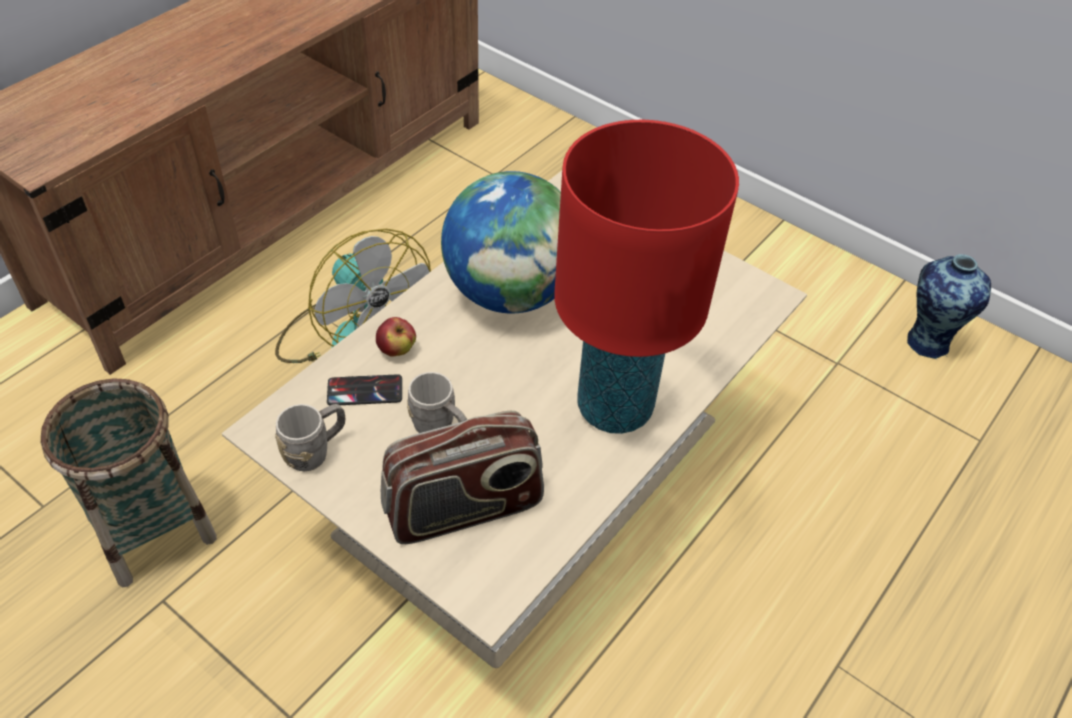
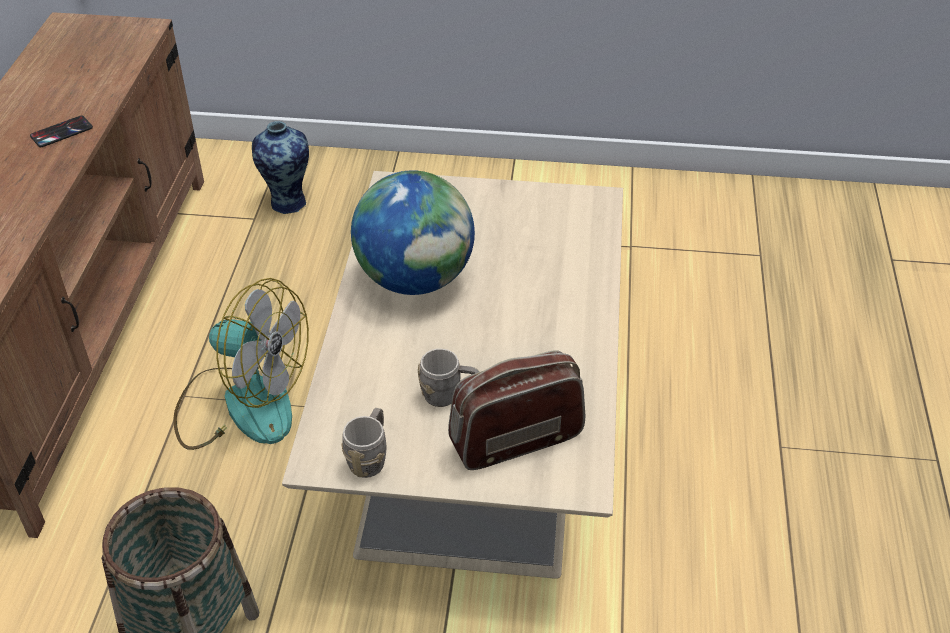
camera: 30 degrees left, 5 degrees down
phone [327,374,402,406] -> phone moved to [30,116,93,147]
apple [376,317,416,357] -> none
radio [381,411,544,544] -> radio turned 150 degrees counterclockwise [448,350,585,470]
red table lamp [554,120,739,434] -> none
vase [907,254,991,359] -> vase moved to [252,121,309,214]

